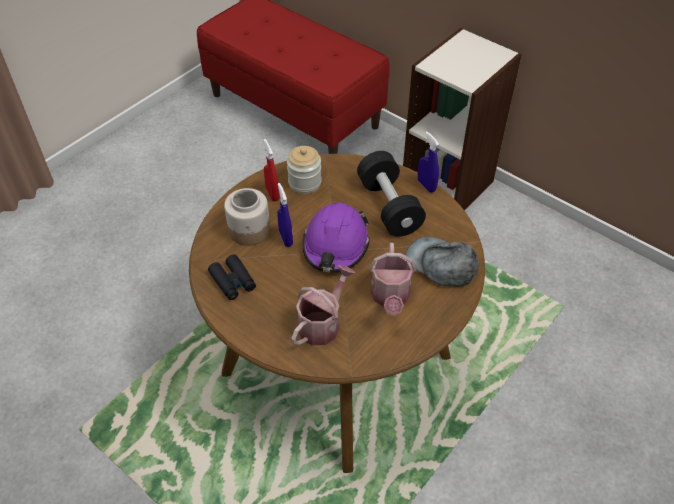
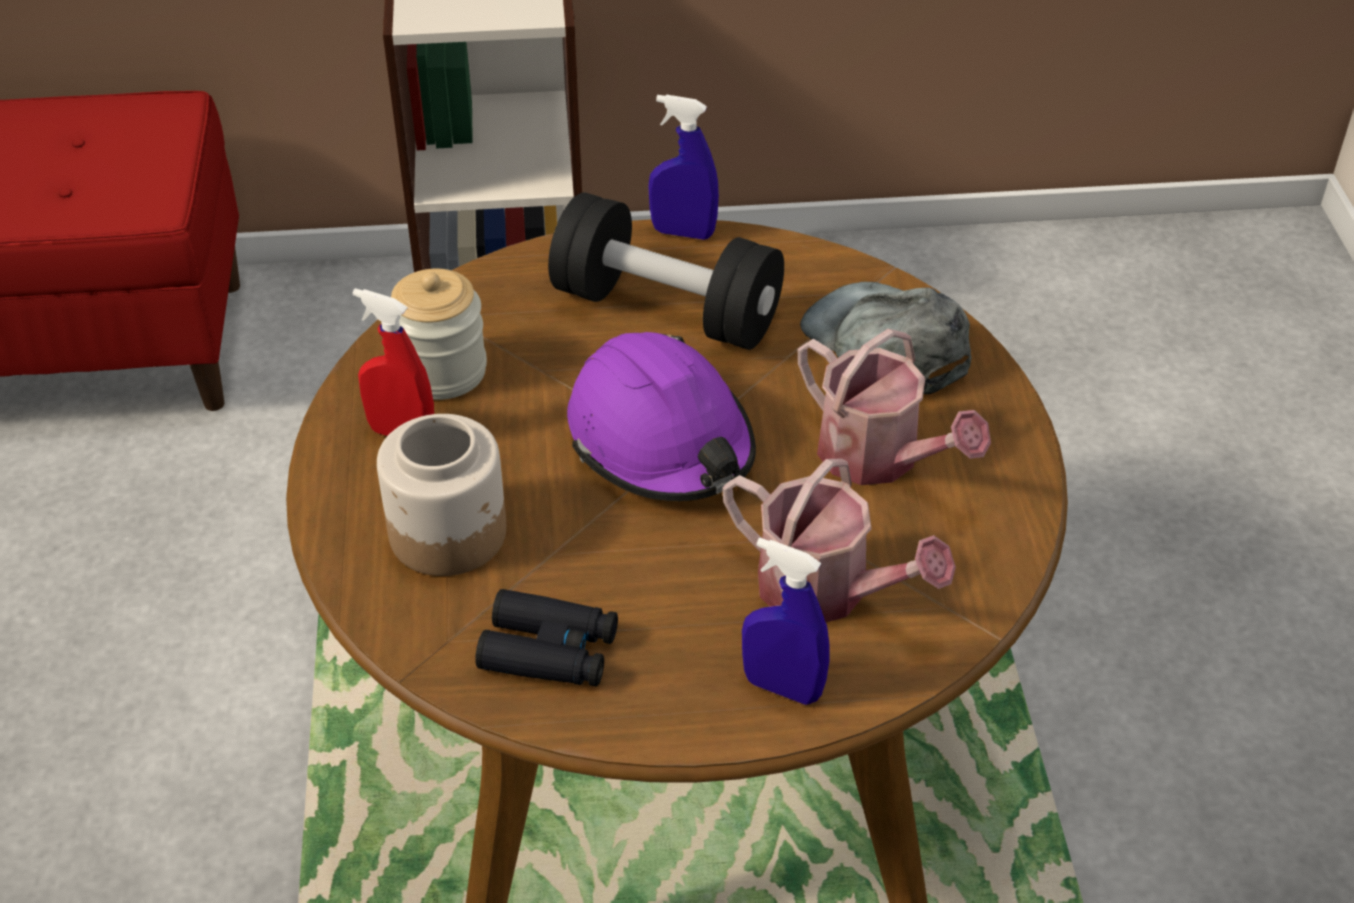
camera: 45 degrees left, 5 degrees down
blue spray bottle [277,183,293,247] -> blue spray bottle moved to [742,538,830,705]
watering can [291,265,355,346] -> watering can turned 135 degrees clockwise [722,458,956,622]
grey cap [404,236,479,286] -> grey cap turned 60 degrees clockwise [800,282,972,394]

